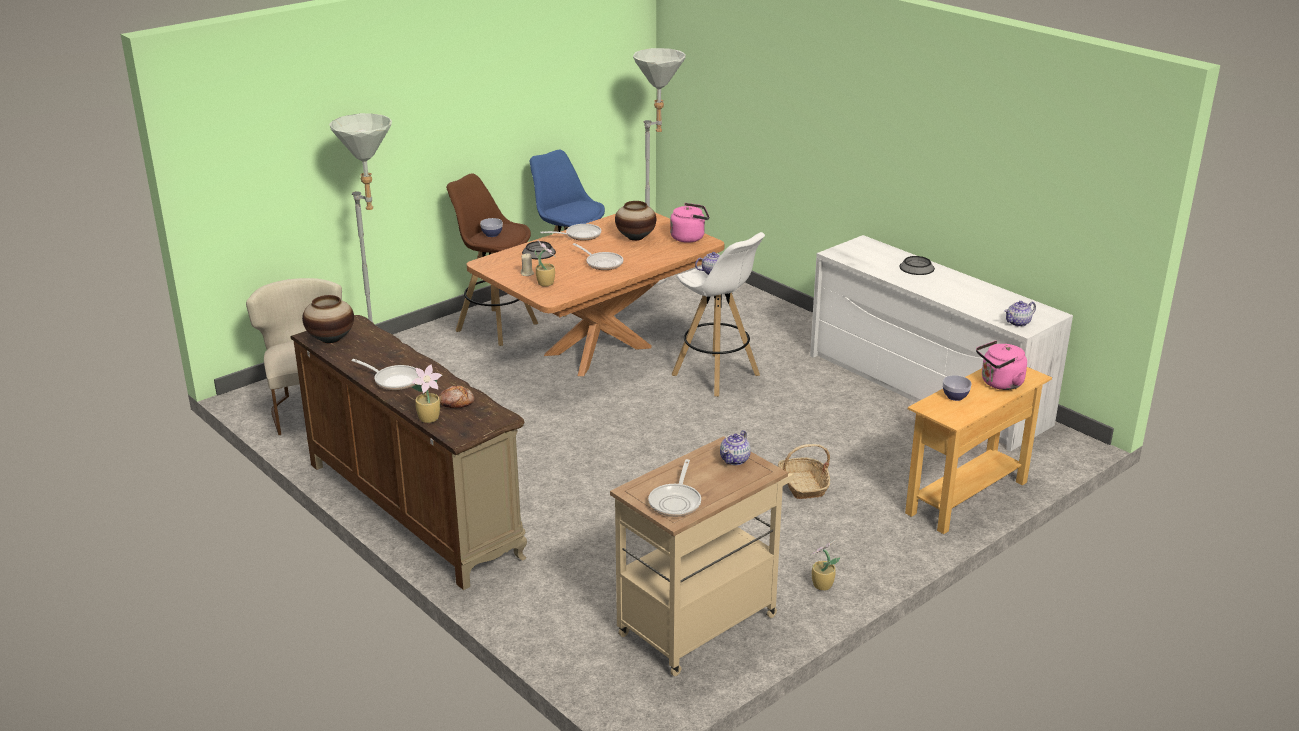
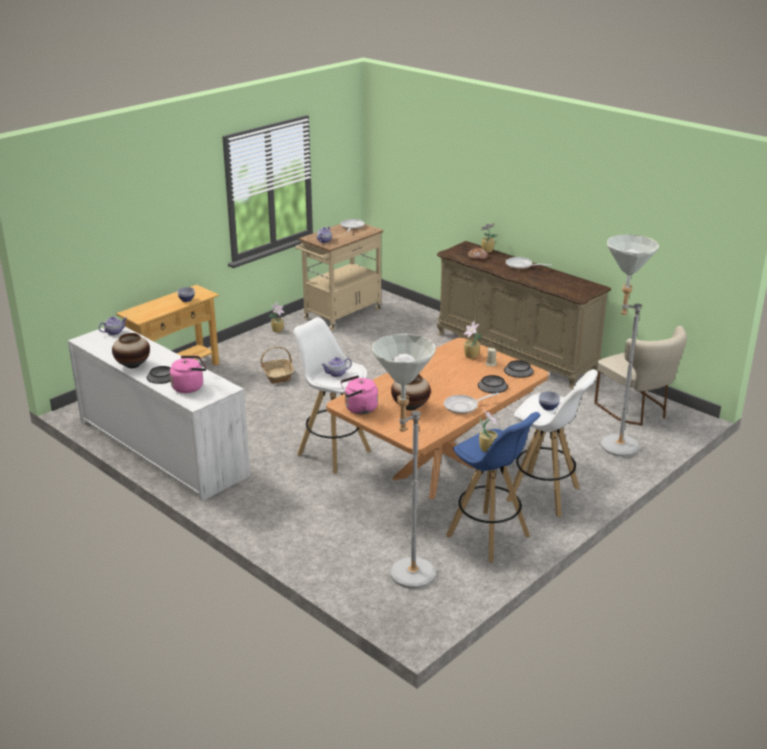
camera: 175 degrees right, 0 degrees up
vase [302,295,354,344] -> vase moved to [112,333,150,368]
brown stool [446,173,538,346] -> white stool [506,369,598,517]
frying pan [573,243,623,270] -> none
pink kettle [976,340,1027,390] -> pink kettle moved to [170,356,207,393]
none -> potted plant [479,410,499,452]
none -> bowl [504,360,534,378]

